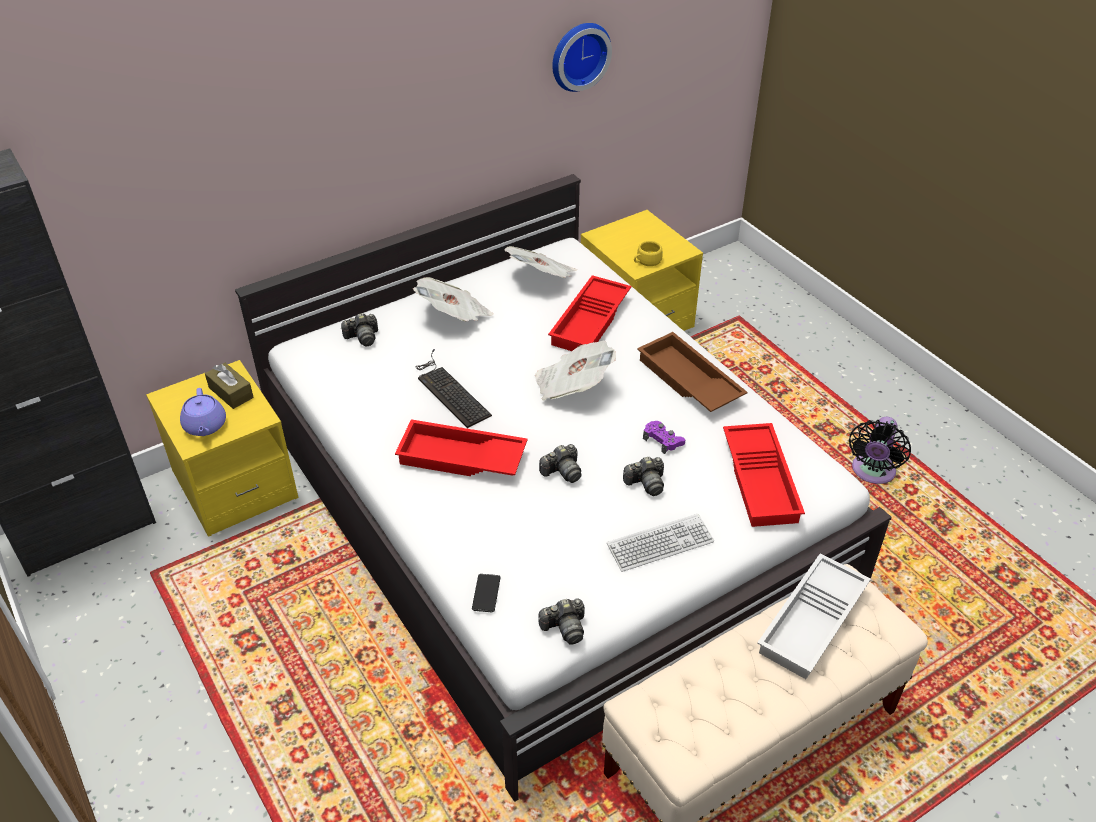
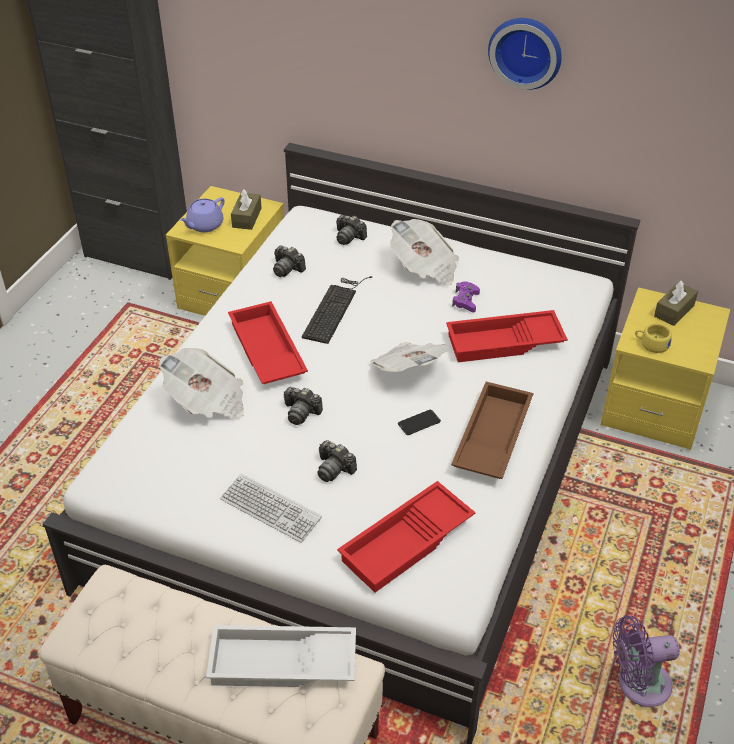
camera: 55 degrees right, 0 degrees up
phone [472,574,501,612] -> phone moved to [398,410,441,435]
newspaper [505,246,577,278] -> newspaper moved to [159,348,244,419]
camera [538,598,585,645] -> camera moved to [273,245,306,277]
wall clock [552,23,612,92] -> wall clock moved to [488,18,562,90]
purple game controller [643,421,685,454] -> purple game controller moved to [452,281,480,312]
black fan [849,417,911,484] -> purple fan [613,615,680,707]
none -> brown tissue box [654,281,698,326]

